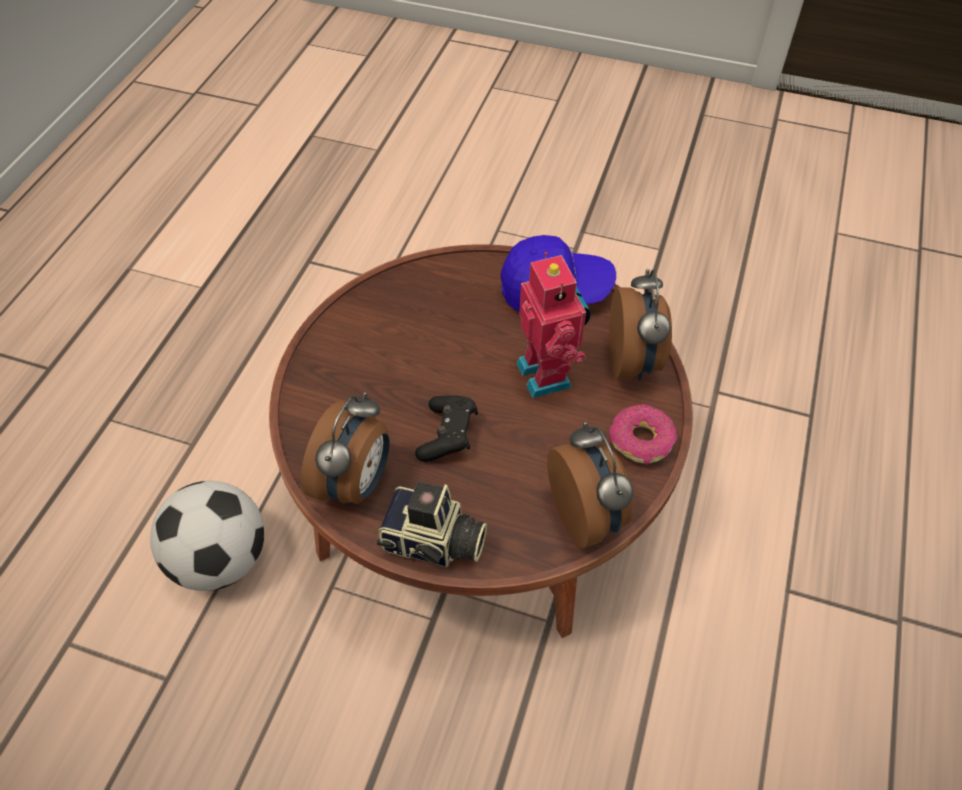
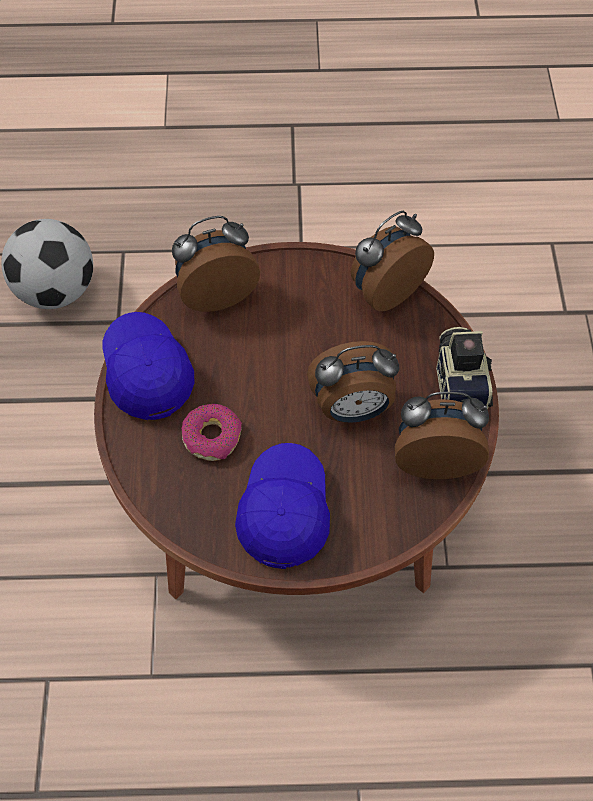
camera: 110 degrees left, 5 degrees up
football [150,481,264,591] -> football moved to [1,219,93,309]
black game controller [415,395,478,462] -> alarm clock [307,341,399,423]
toy robot [516,252,591,398] -> none
donut [609,404,678,464] -> donut moved to [181,404,242,461]
none -> blue cap [235,443,330,569]

